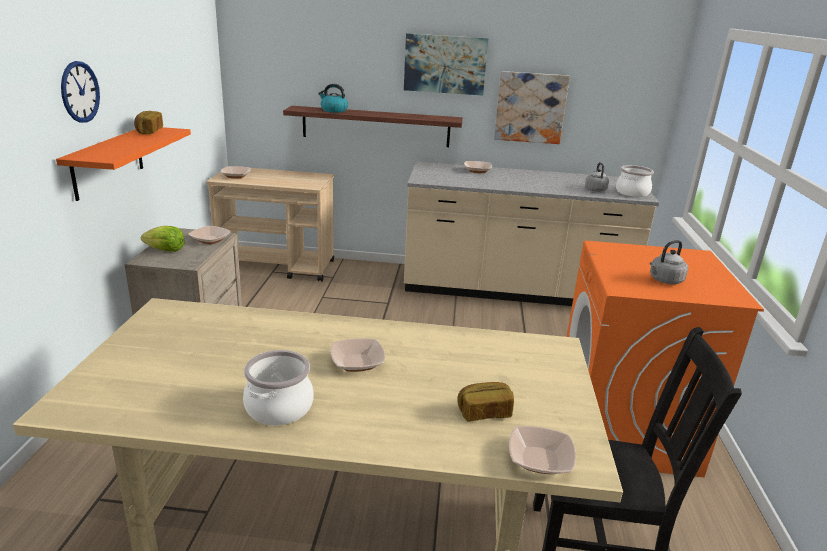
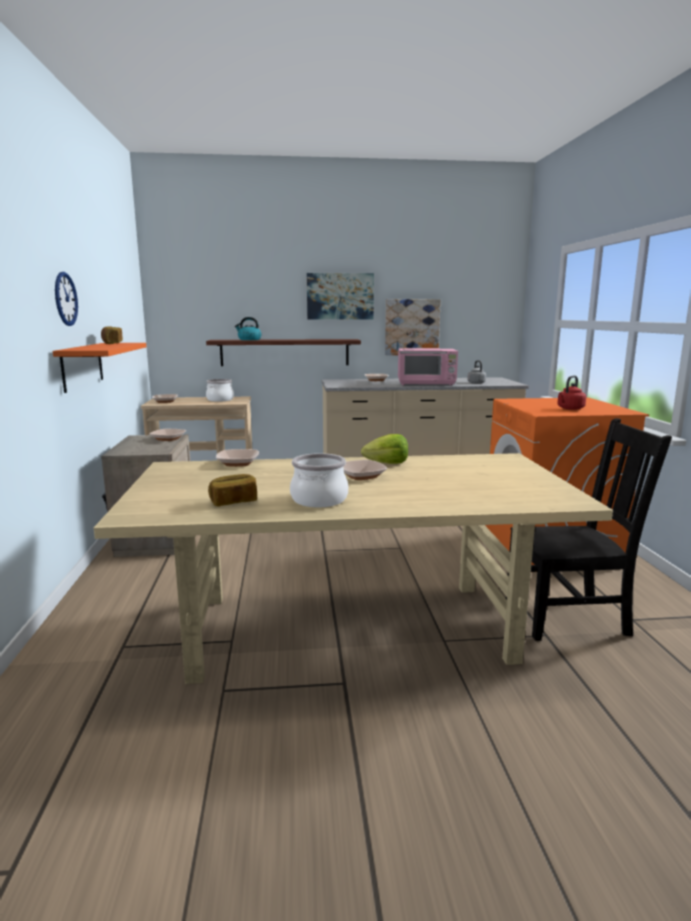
camera: 10 degrees left, 10 degrees down
lettuce [141,226,185,252] -> lettuce moved to [361,434,408,464]
bread [457,382,514,422] -> bread moved to [208,474,257,506]
bowl [509,426,576,474] -> bowl moved to [216,449,259,467]
cooking pot [616,165,654,197] -> cooking pot moved to [206,379,234,402]
grey kettle [650,240,688,284] -> red kettle [557,375,586,410]
none -> pink microwave [398,348,458,385]

